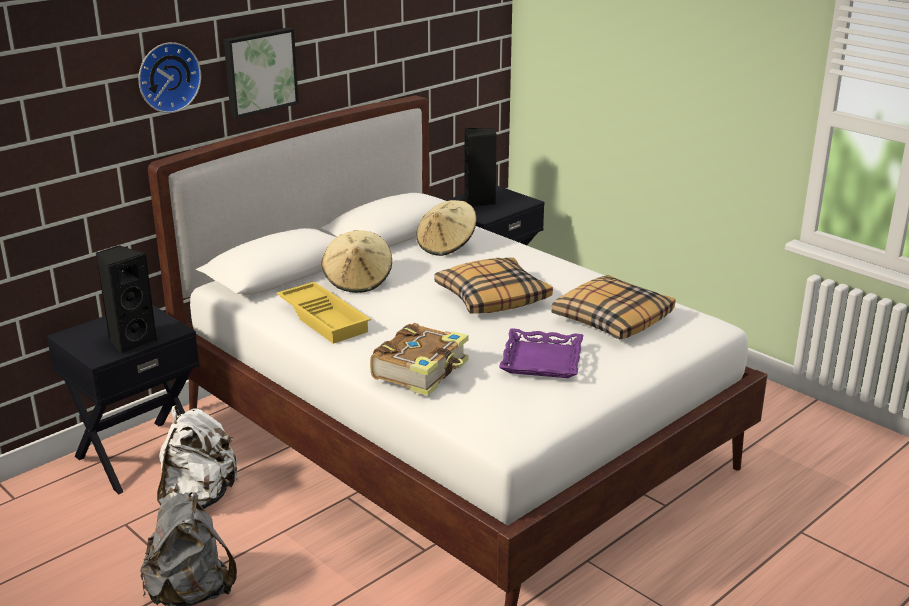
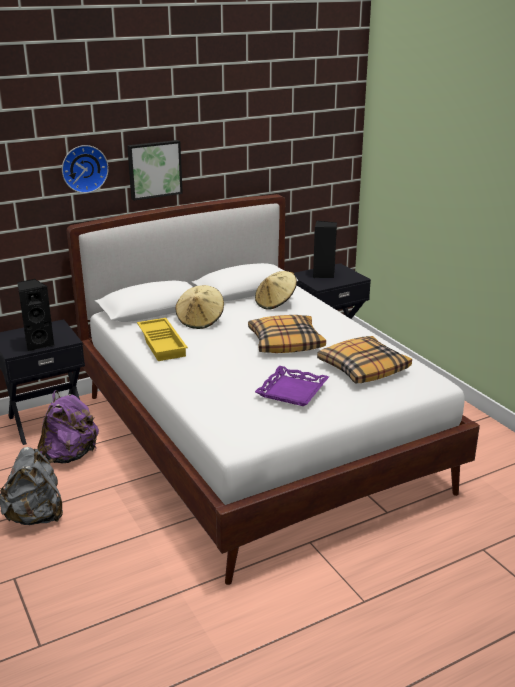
camera: 15 degrees right, 0 degrees up
white backpack [157,405,239,509] -> purple backpack [37,390,99,463]
book [370,323,469,396] -> none

